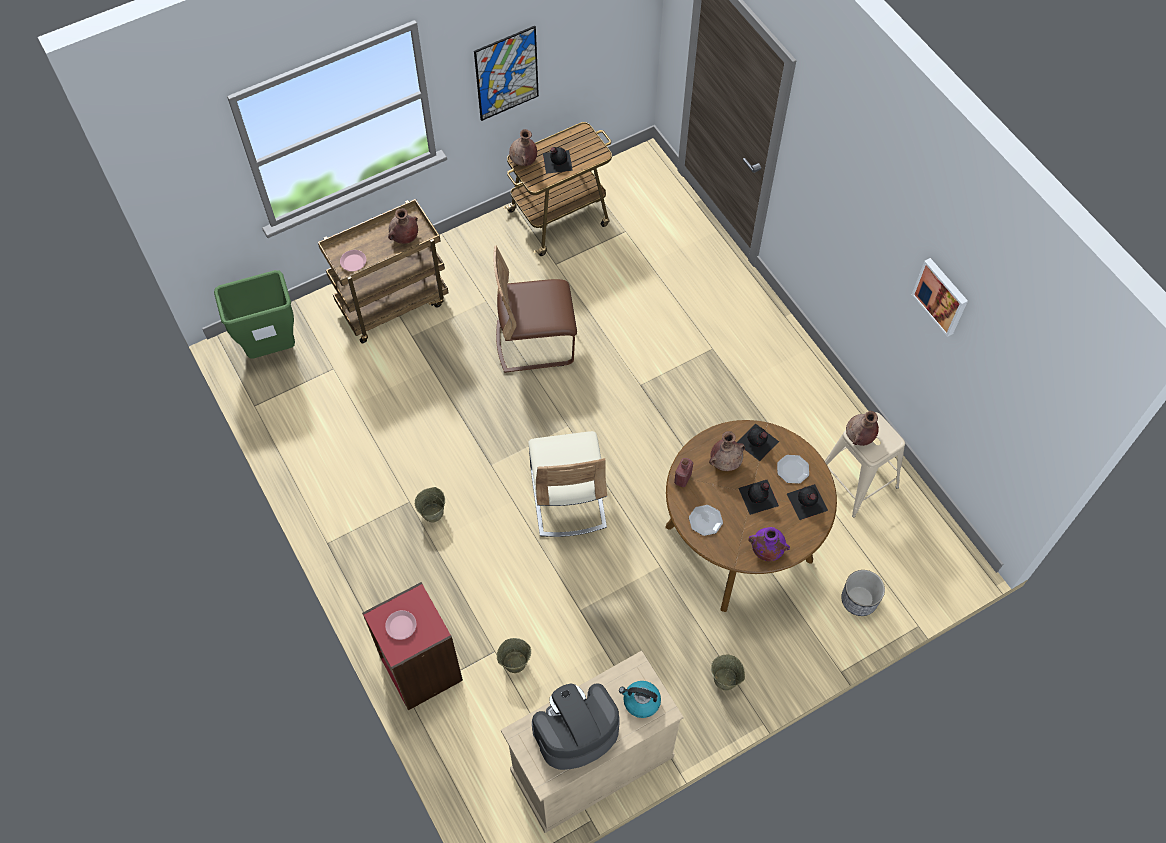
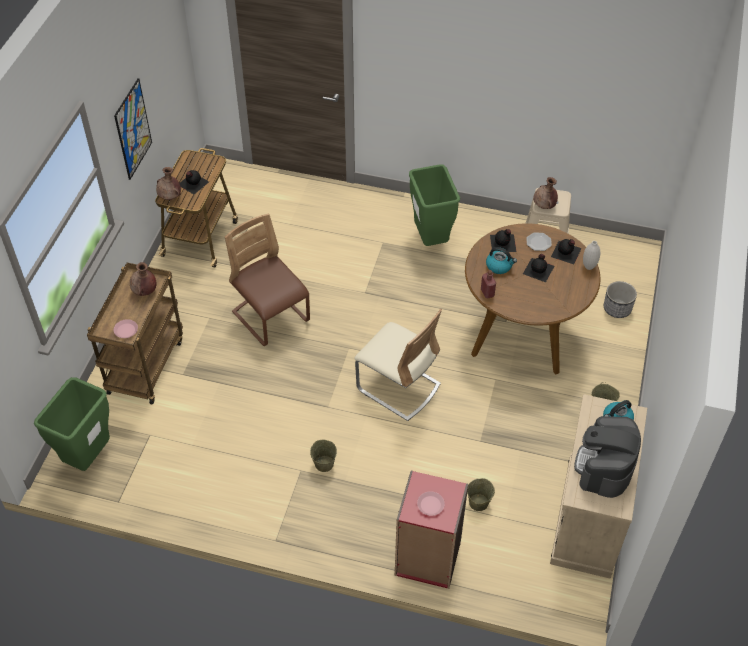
camera: 45 degrees left, 10 degrees down
brown chair [493,246,577,373] -> brown chair turned 105 degrees clockwise [225,214,310,346]
plate [689,505,723,536] -> none
brown vase [709,431,745,471] -> kettle [486,247,517,274]
purple vase [749,527,790,562] -> none
picture [912,258,968,337] -> none
none -> green trash can [409,164,460,246]
none -> white vase [583,241,600,270]

